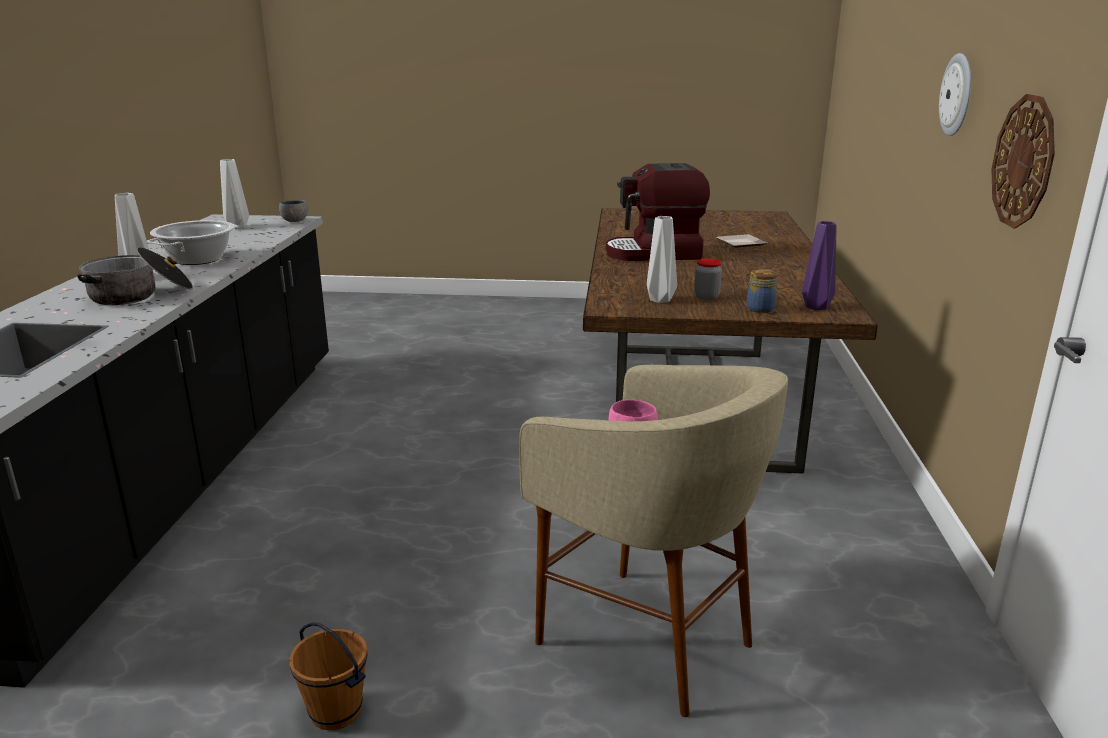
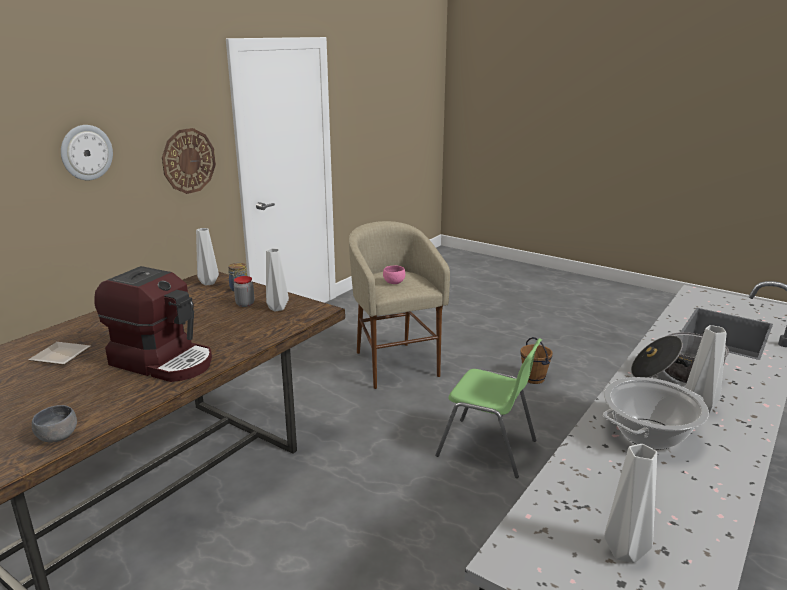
camera: 150 degrees left, 0 degrees up
grey bowl [279,200,308,222] -> grey bowl moved to [32,405,77,443]
purple vase [802,221,836,310] -> grey vase [196,228,219,286]
none -> green chair [435,338,542,478]

